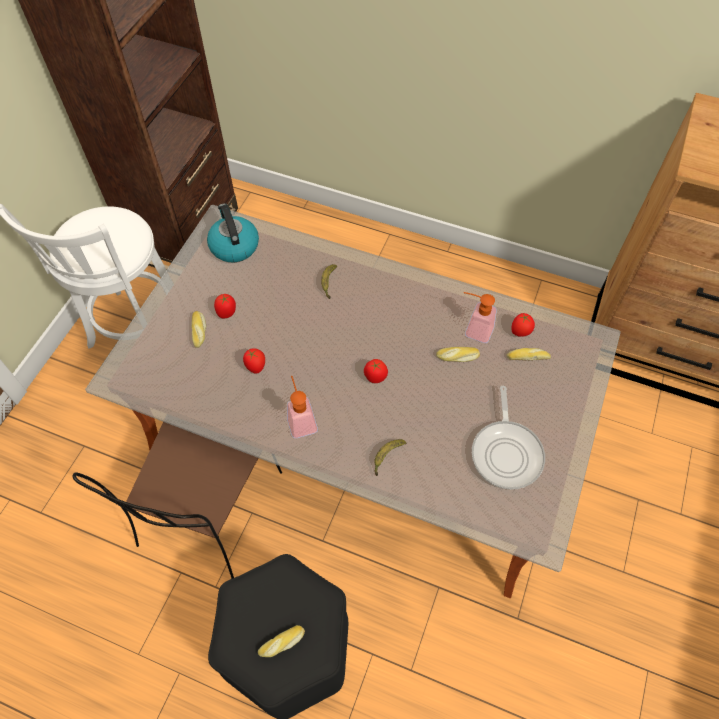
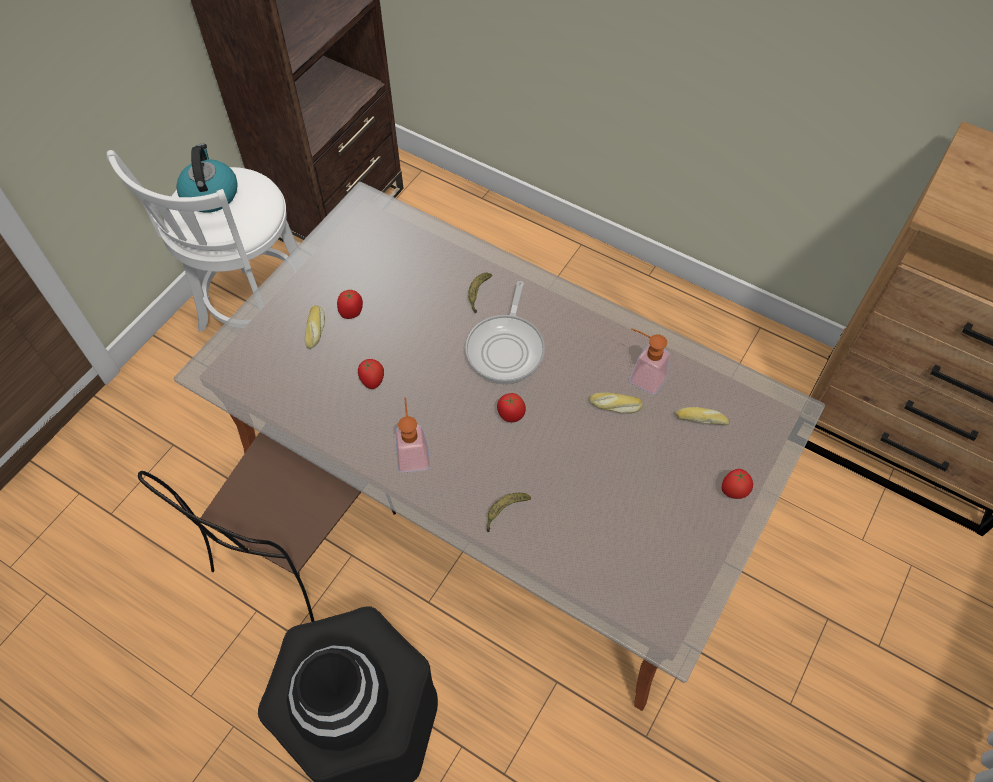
camera: 10 degrees right, 0 degrees up
kettle [207,203,259,262] -> kettle moved to [176,144,238,213]
bread [258,625,305,657] -> black vase [287,645,389,751]
frying pan [472,386,545,490] -> frying pan moved to [465,281,545,384]
tomato [511,313,535,337] -> tomato moved to [722,469,753,499]

